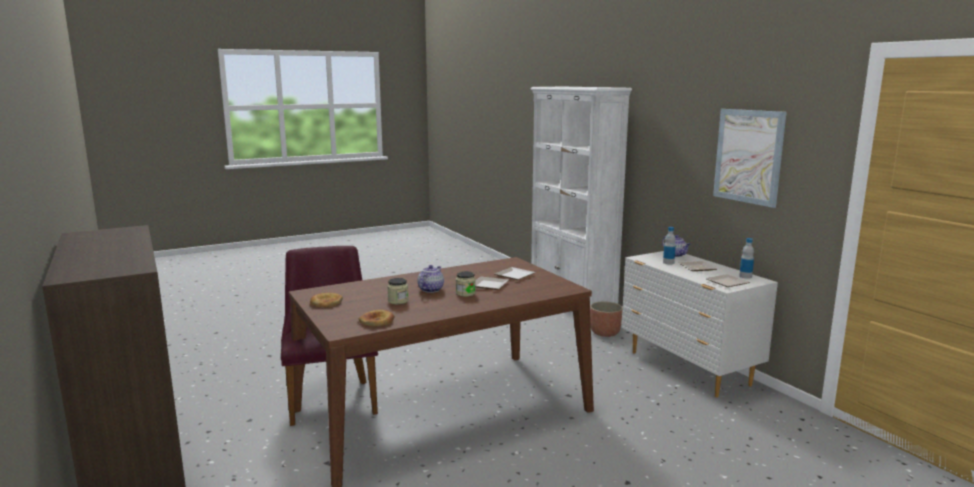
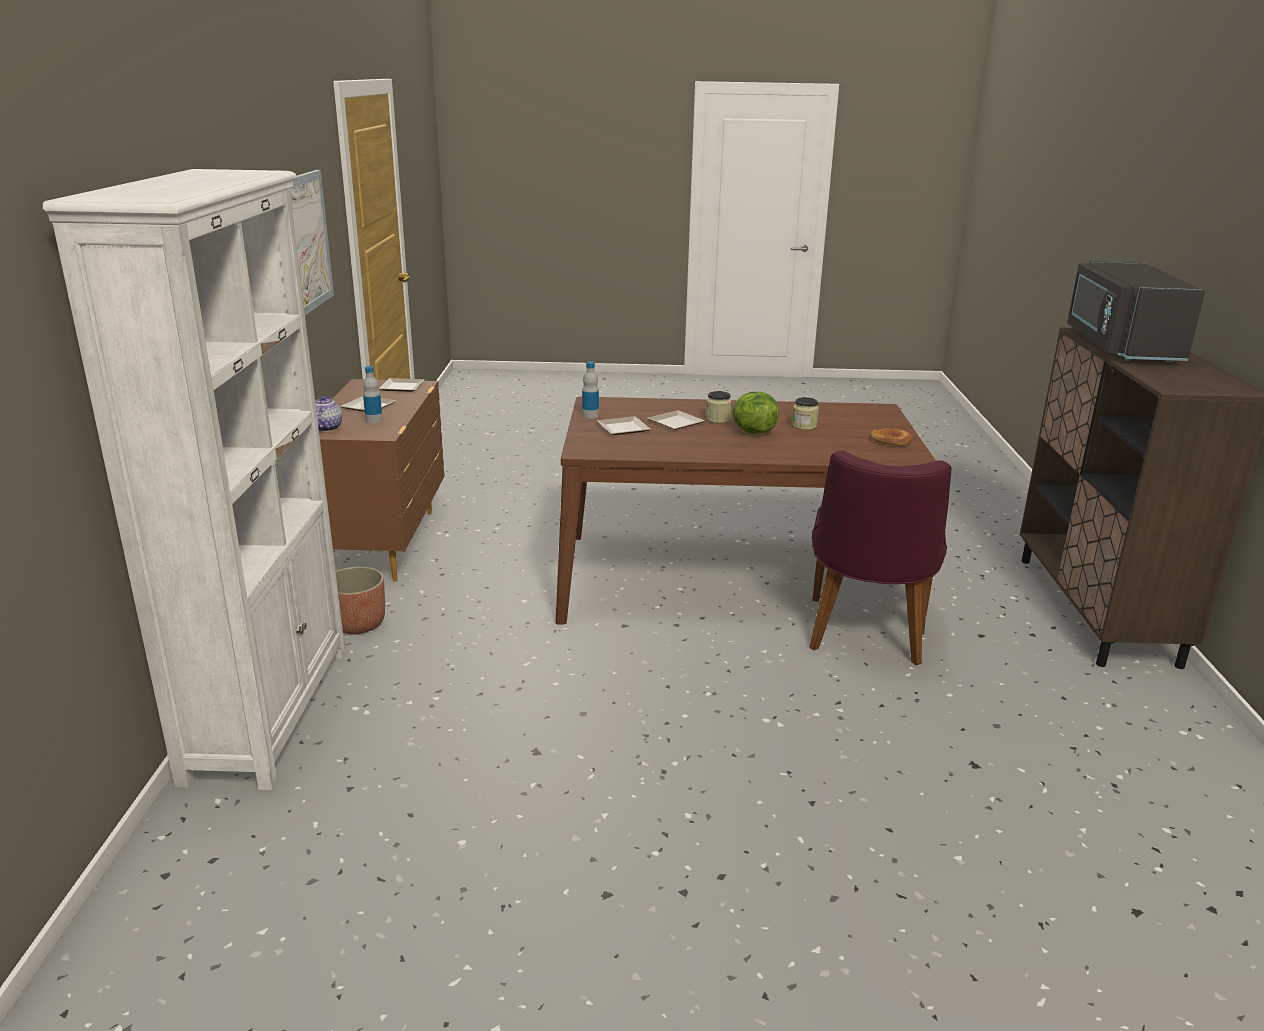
camera: 150 degrees left, 10 degrees up
bread [359,310,395,327] -> none
teapot [418,265,444,293] -> lettuce [733,392,779,434]
white dresser [621,251,778,398] -> brown dresser [319,379,445,582]
bottle [739,238,754,279] -> bottle moved to [582,361,599,419]
none -> black microwave [1067,261,1205,363]

